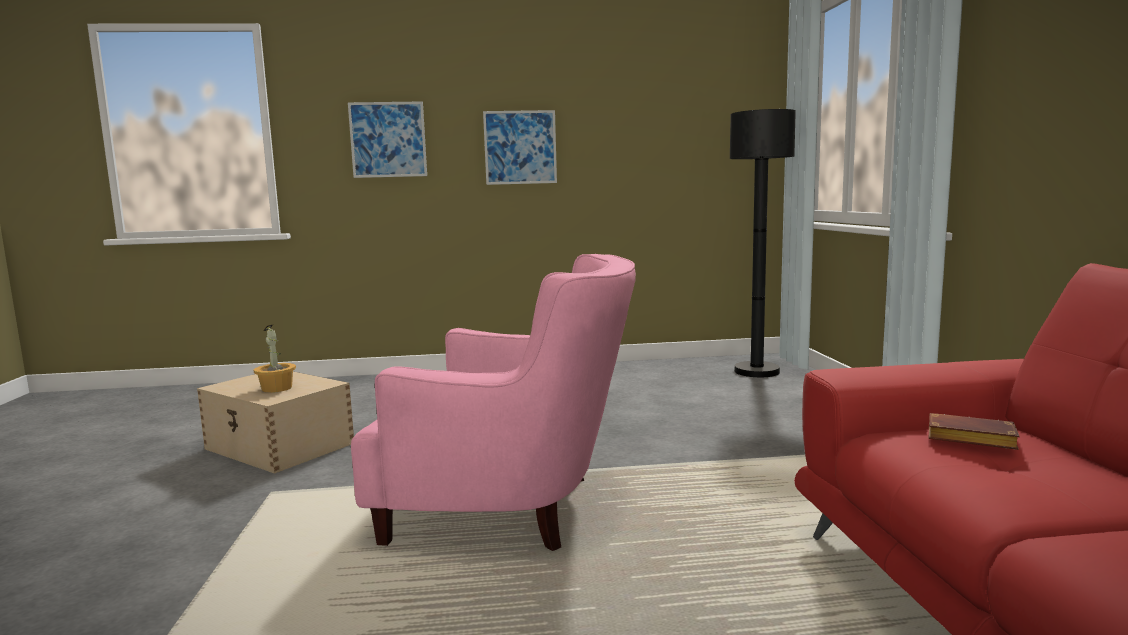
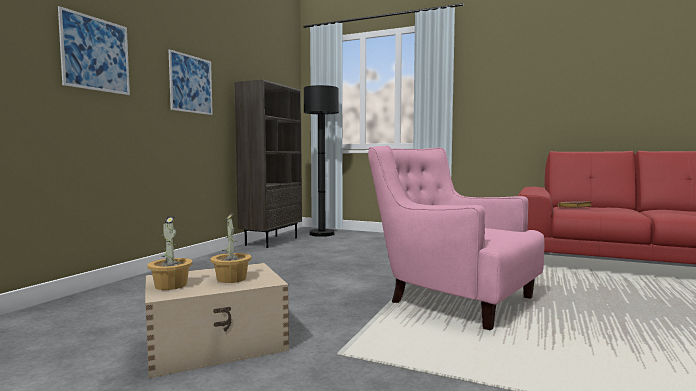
camera: 60 degrees left, 5 degrees down
pink armchair [351,254,636,551] -> pink armchair turned 90 degrees counterclockwise [368,146,545,331]
none -> potted plant [148,216,193,290]
none -> brown bookcase [234,80,302,248]

